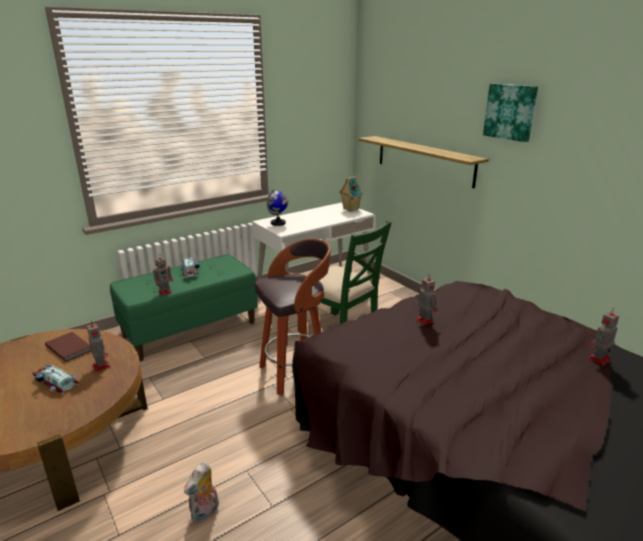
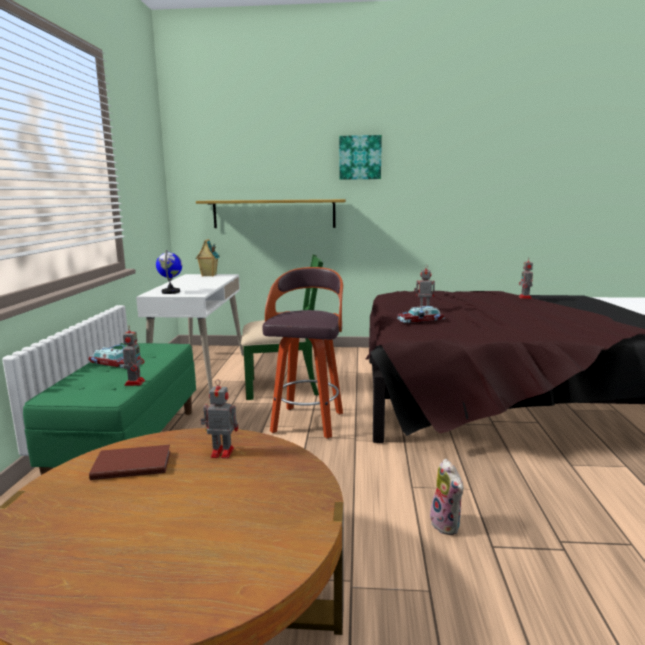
camera: 50 degrees left, 10 degrees down
toy car [32,364,79,394] -> toy car moved to [397,306,444,323]

